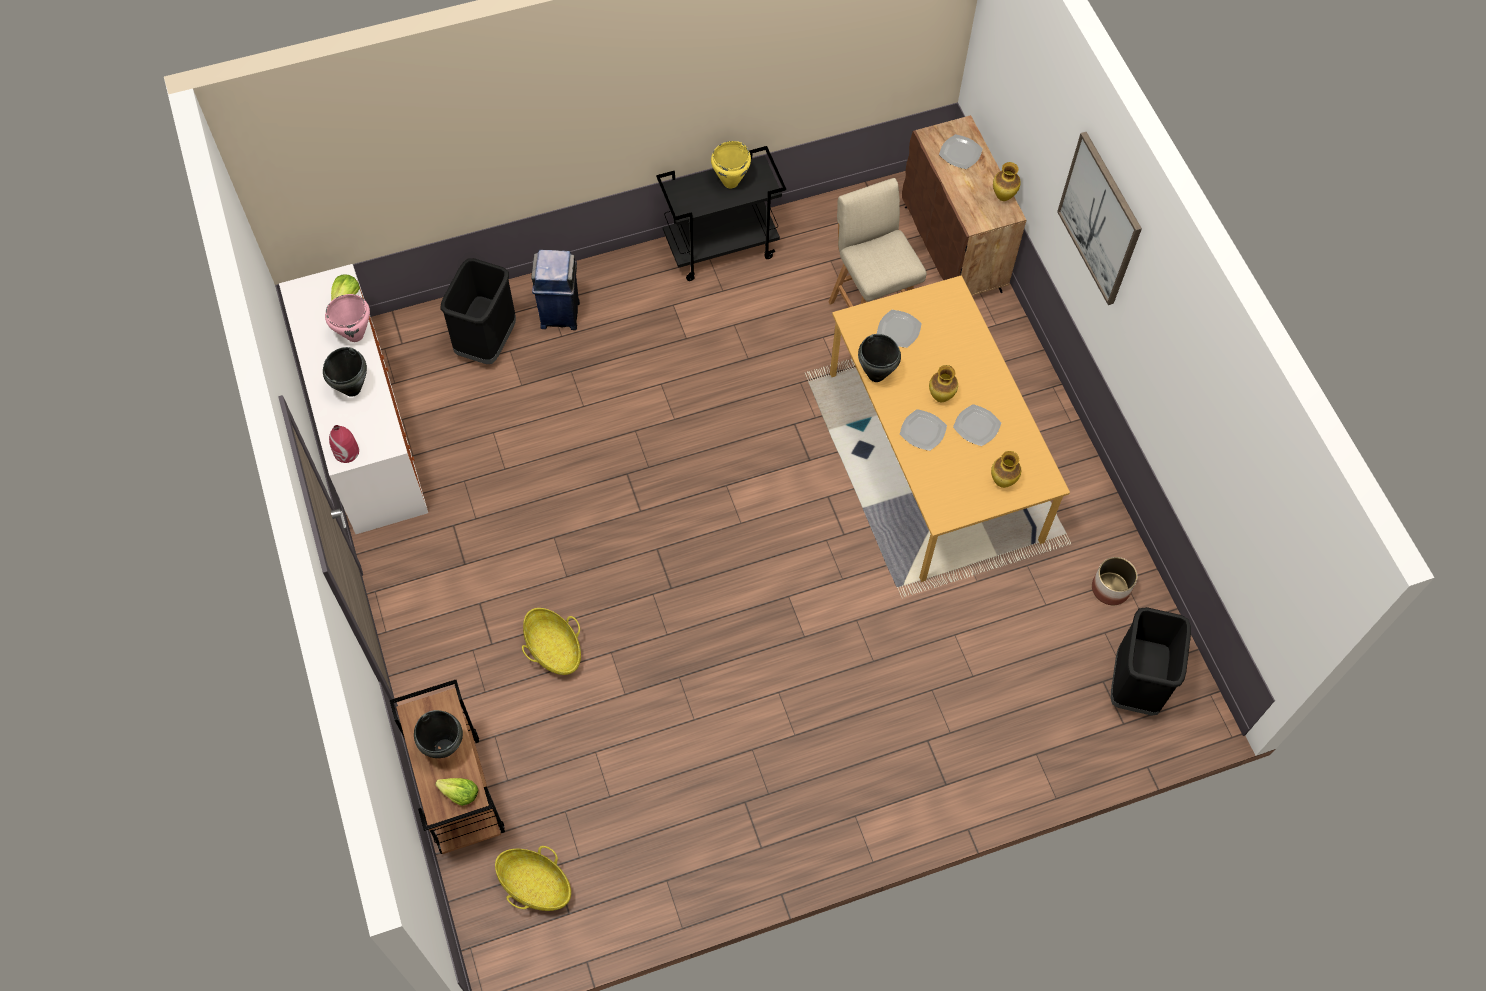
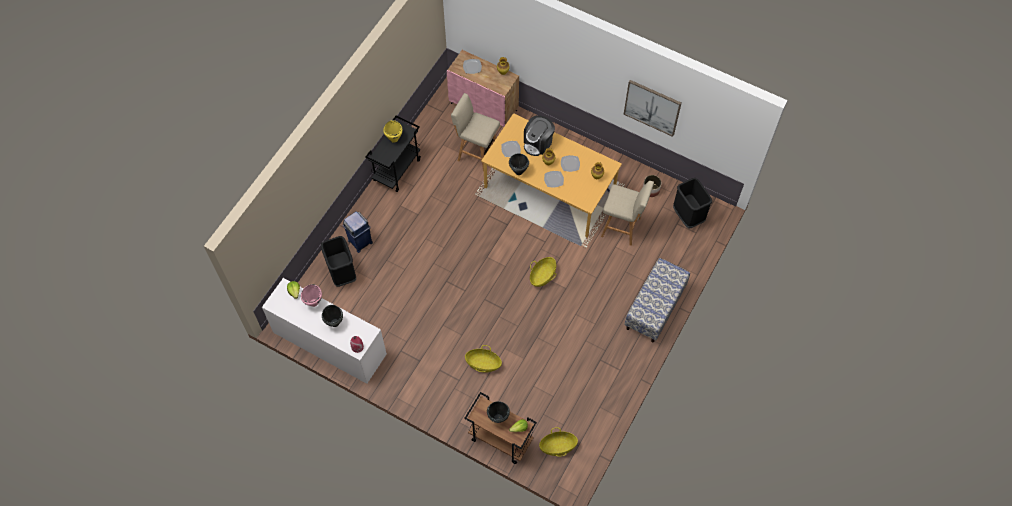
camera: 40 degrees left, 0 degrees up
brown cabinet [902,115,1026,296] -> pink cabinet [447,50,519,126]
picture [1057,132,1142,305] -> picture moved to [624,80,681,137]
none -> coffee machine [524,115,555,156]
none -> basket [530,257,556,287]
none -> beige stool [601,181,654,246]
none -> bench [624,258,690,343]

